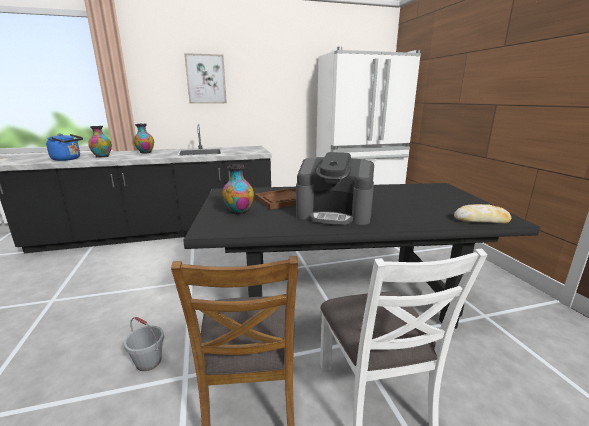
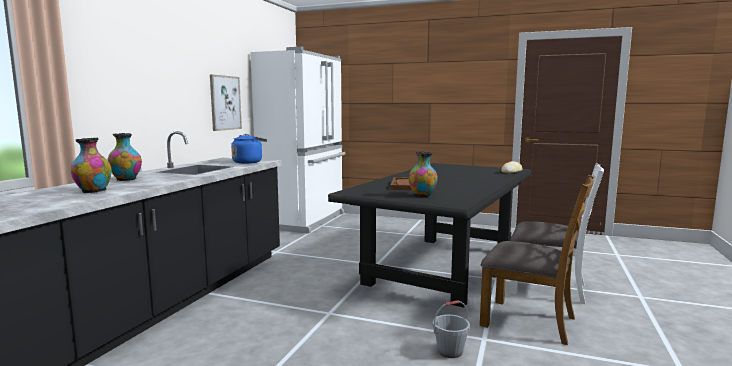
camera: 55 degrees left, 10 degrees down
blue kettle [46,134,83,161] -> blue kettle moved to [231,134,267,164]
picture [184,53,227,104] -> picture moved to [210,74,242,131]
coffee machine [296,152,374,226] -> none

